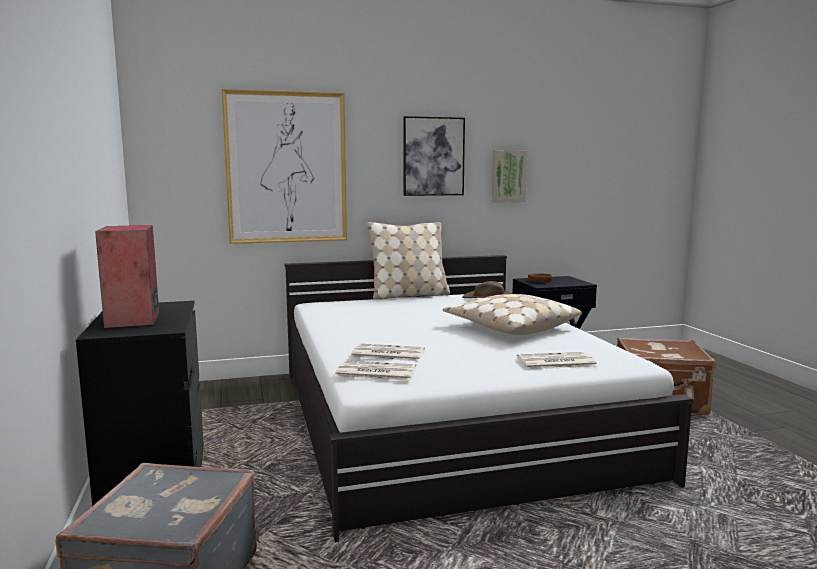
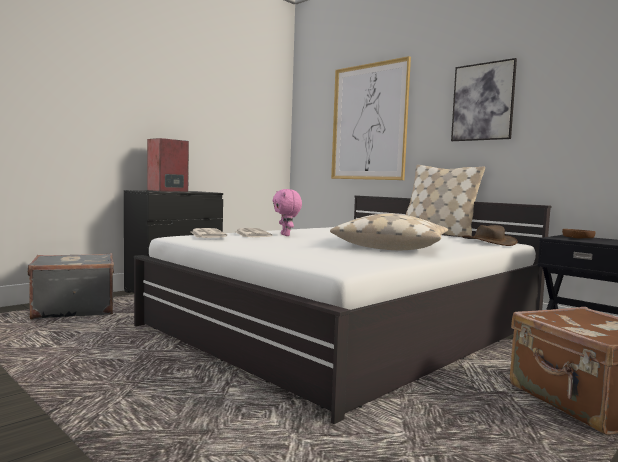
camera: 60 degrees right, 5 degrees down
picture [492,150,527,203] -> none
newspaper [517,352,597,369] -> none
none -> pink plush toy [273,189,302,236]

